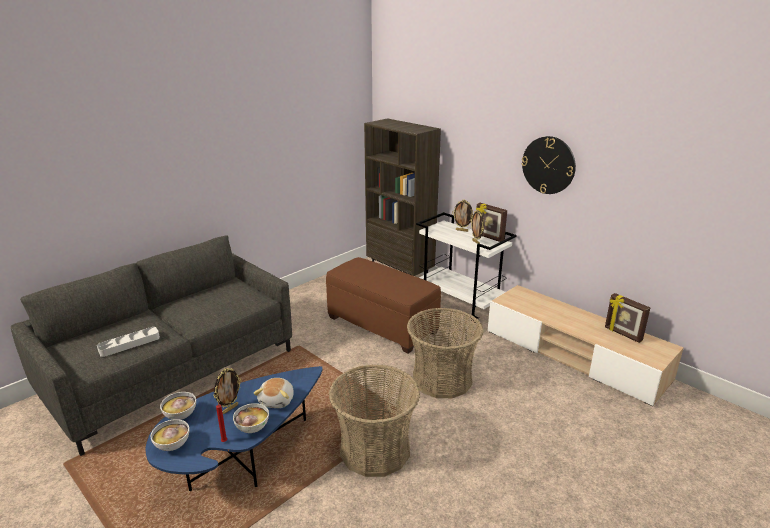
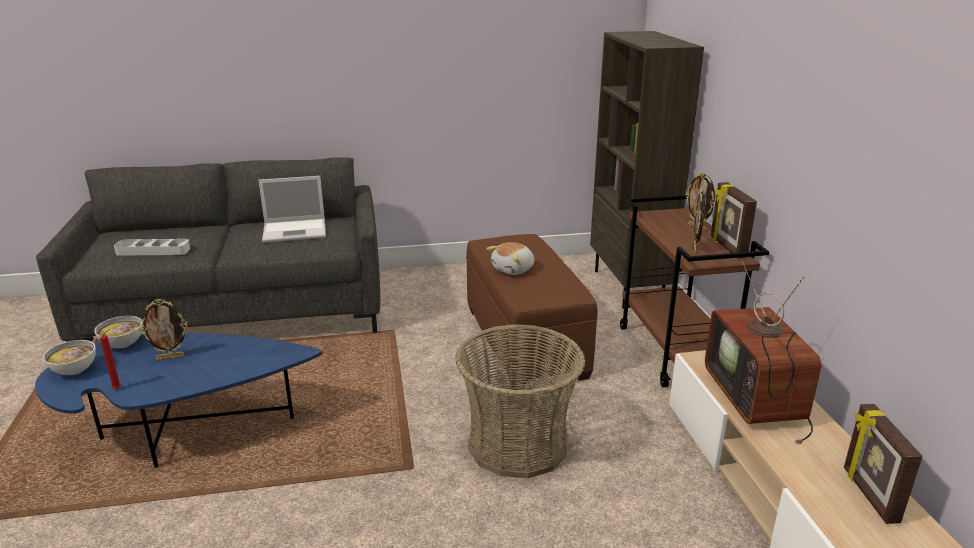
camera: 35 degrees right, 0 degrees up
bowl [233,403,269,433] -> none
plush toy [253,378,294,408] -> plush toy moved to [487,242,534,275]
basket [329,364,420,477] -> none
white cart [416,212,517,324] -> brown cart [620,195,769,388]
wall clock [521,136,576,194] -> none
none -> laptop [258,176,326,243]
none -> television [705,259,822,445]

